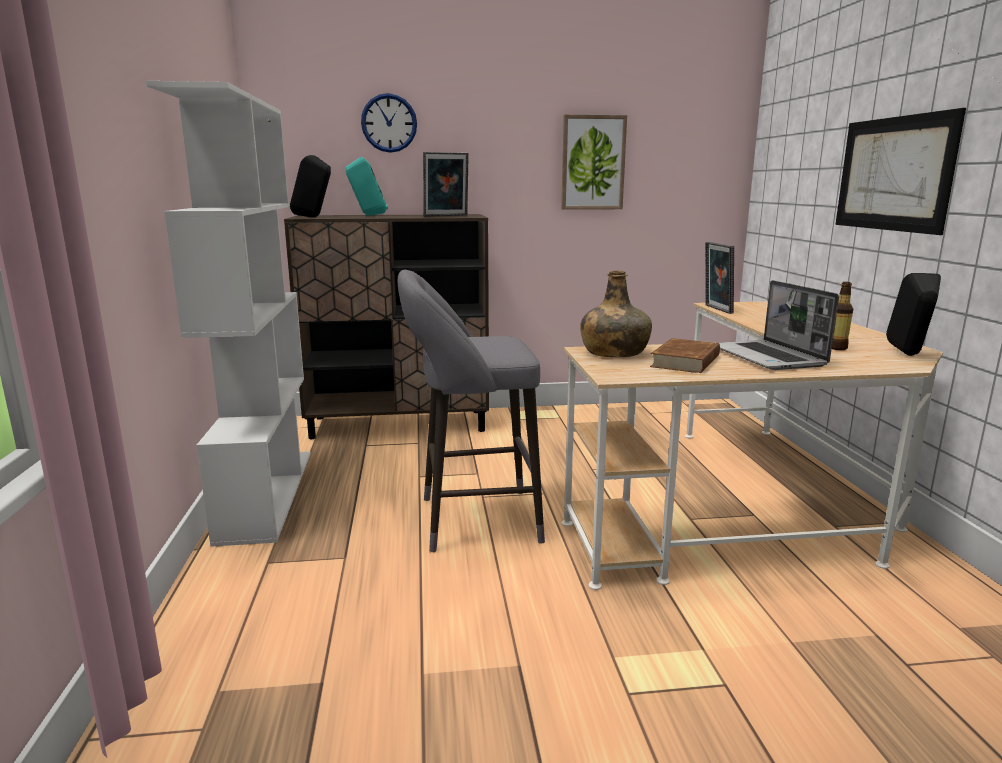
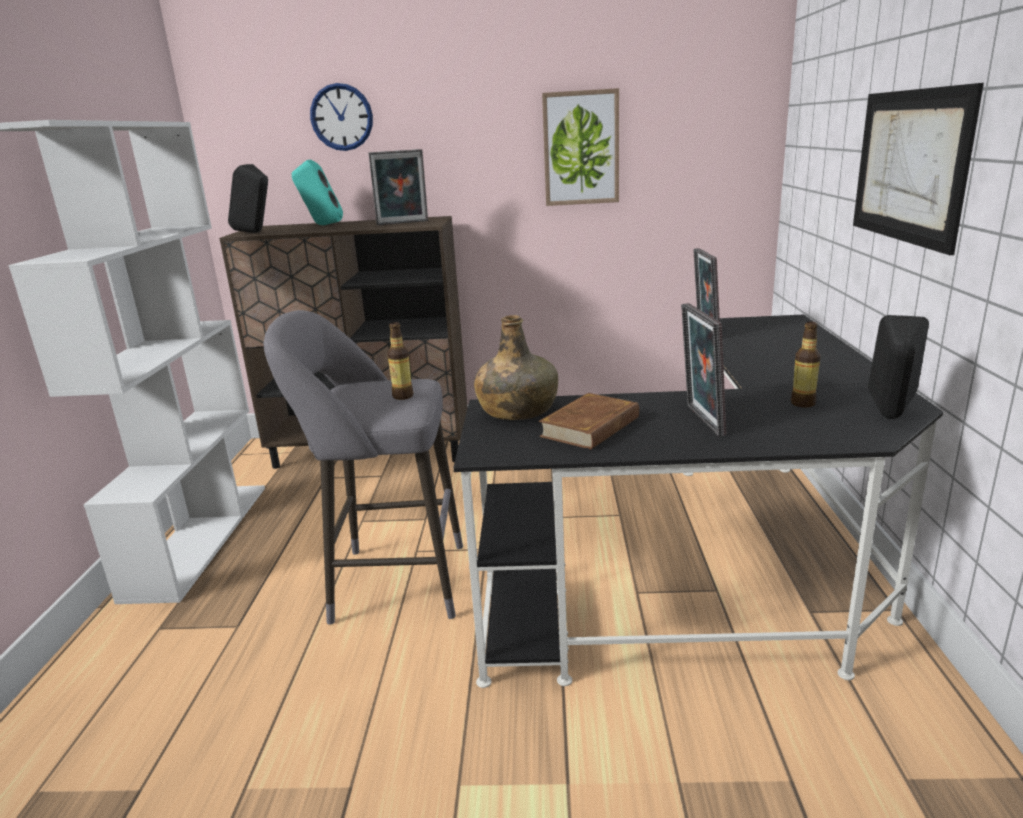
camera: 10 degrees right, 5 degrees up
beige desk [562,301,943,590] -> black desk [453,314,943,688]
laptop [719,280,839,370] -> picture frame [681,303,726,436]
none -> bottle [387,322,413,400]

